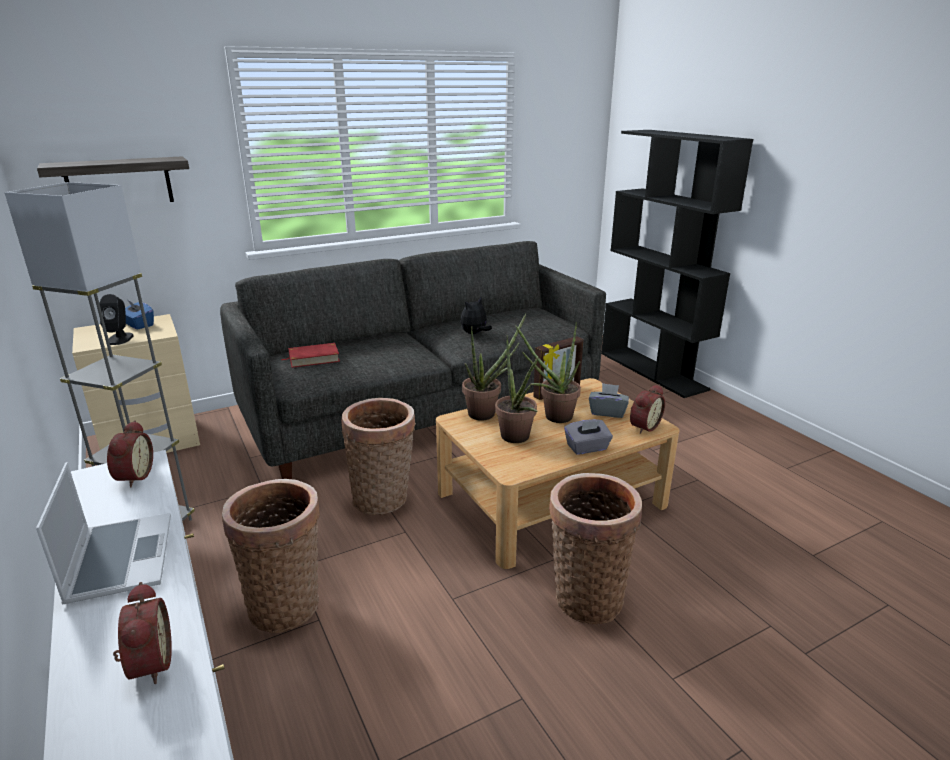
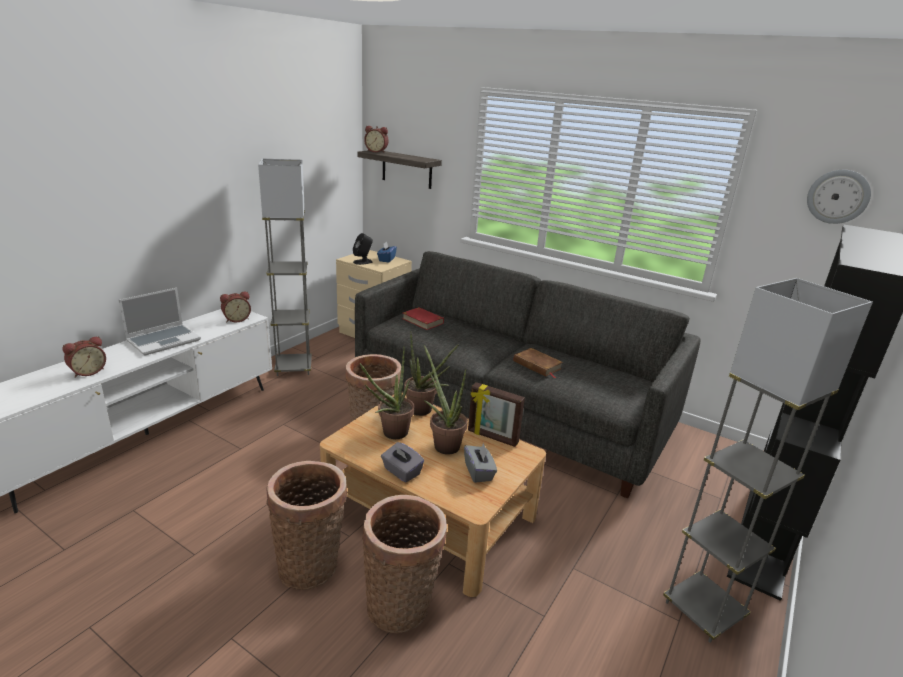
camera: 60 degrees right, 0 degrees up
basket [222,479,320,633] -> basket moved to [362,495,447,633]
plush toy [461,298,492,334] -> brown book [513,348,563,378]
alarm clock [630,385,665,434] -> alarm clock moved to [364,126,389,153]
none -> grey floor lamp [663,278,873,643]
none -> wall clock [807,170,871,224]

